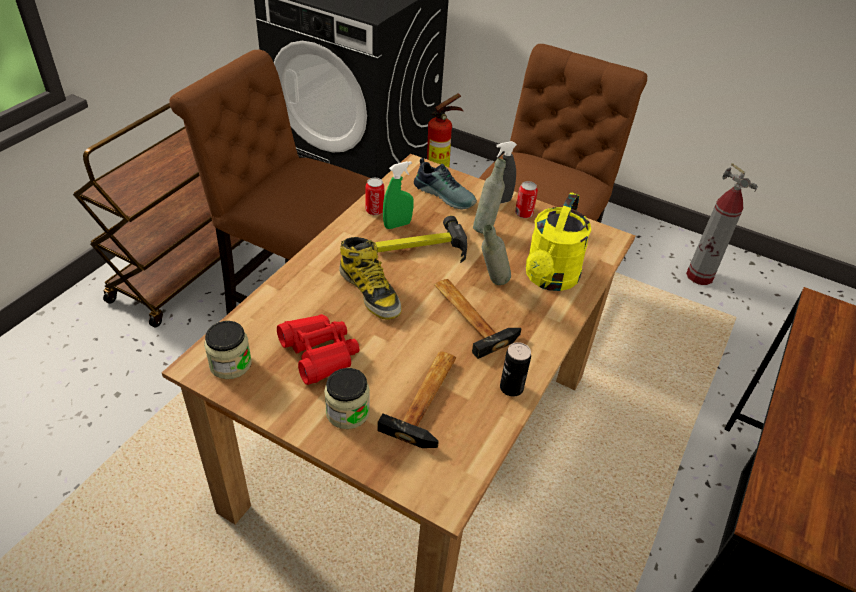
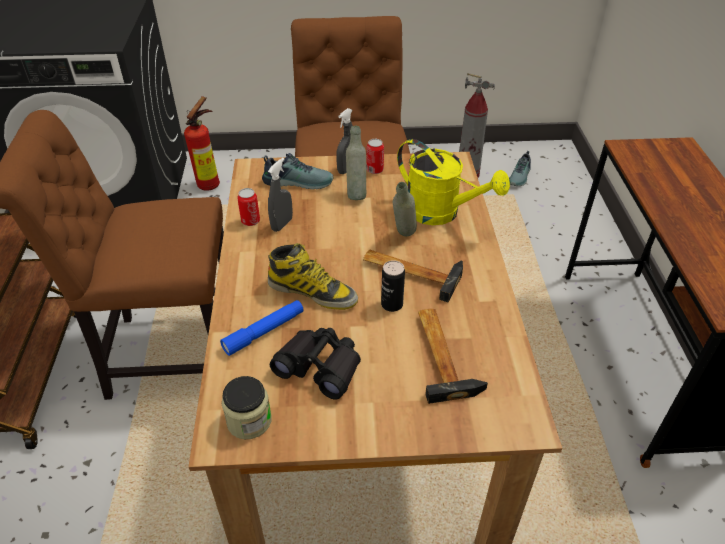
camera: 30 degrees left, 0 degrees up
red binoculars [277,314,359,385] -> black binoculars [270,328,361,400]
jar [324,368,370,429] -> none
hammer [375,216,467,263] -> none
green spray bottle [383,161,413,229] -> grey spray bottle [268,158,293,232]
can [500,342,531,397] -> can moved to [381,260,405,312]
yellow watering can [526,192,591,291] -> yellow watering can turned 45 degrees counterclockwise [397,139,510,225]
none -> blue flashlight [220,300,304,356]
none -> shoe [509,151,531,186]

